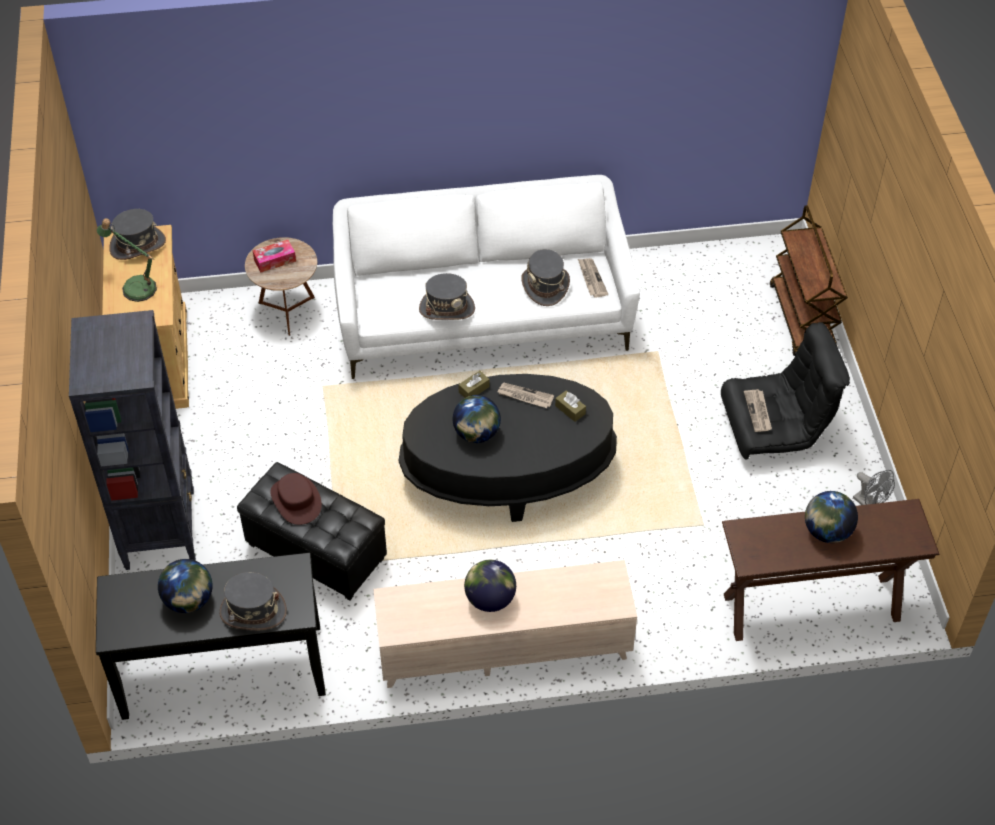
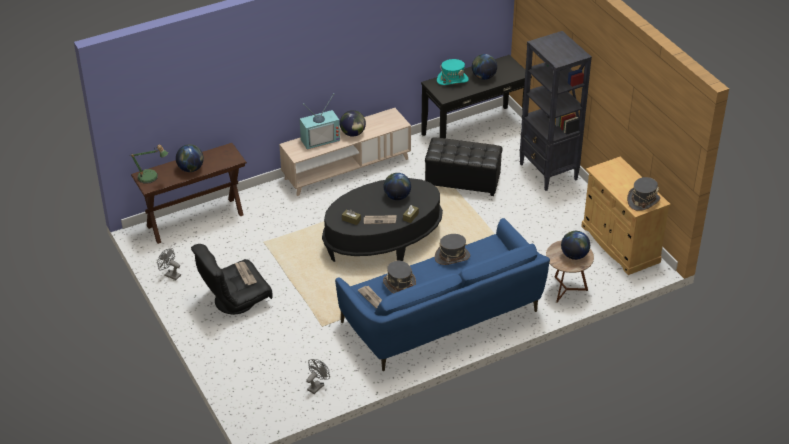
camera: 160 degrees right, 10 degrees down
table lamp [97,218,157,302] -> table lamp moved to [131,145,168,184]
grey hat [219,572,287,630] -> turquoise hat [437,59,469,85]
tissue box [253,240,296,272] -> globe [561,231,590,260]
brown hat [270,473,322,525] -> none
white sofa [333,175,640,379] -> blue sofa [335,218,550,371]
brown cart [770,205,848,356] -> none
none -> television [300,93,340,150]
none -> grey fan [306,359,330,394]

